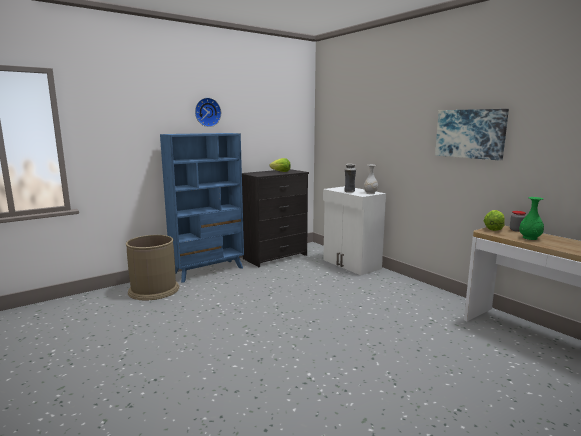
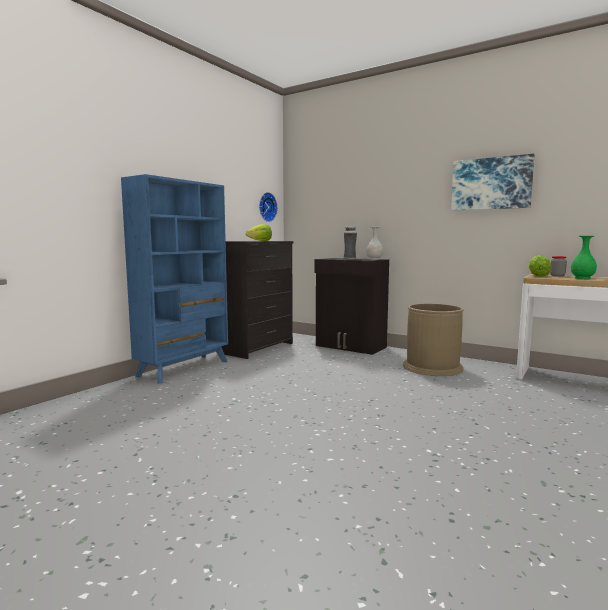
camera: 20 degrees left, 5 degrees down
brown trash can [126,235,179,300] -> brown trash can moved to [403,303,464,376]
wall clock [195,98,221,127] -> wall clock moved to [259,192,278,222]
white cabinet [323,186,386,275] -> black cabinet [315,258,389,355]

